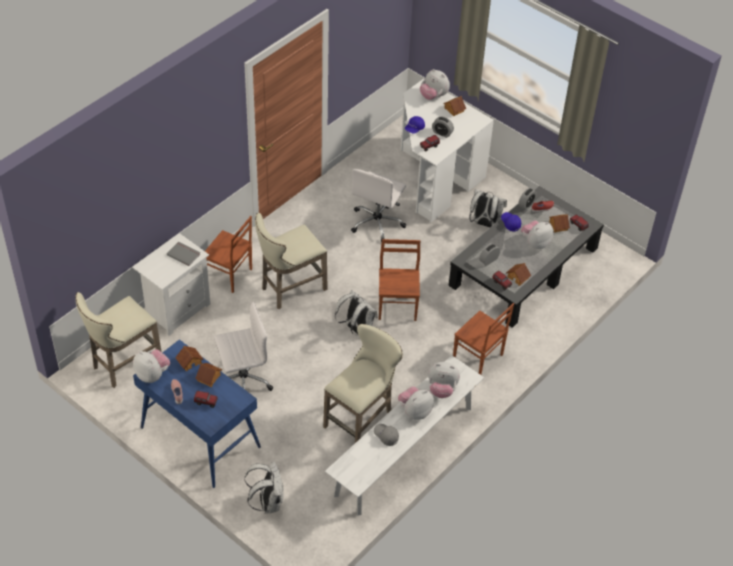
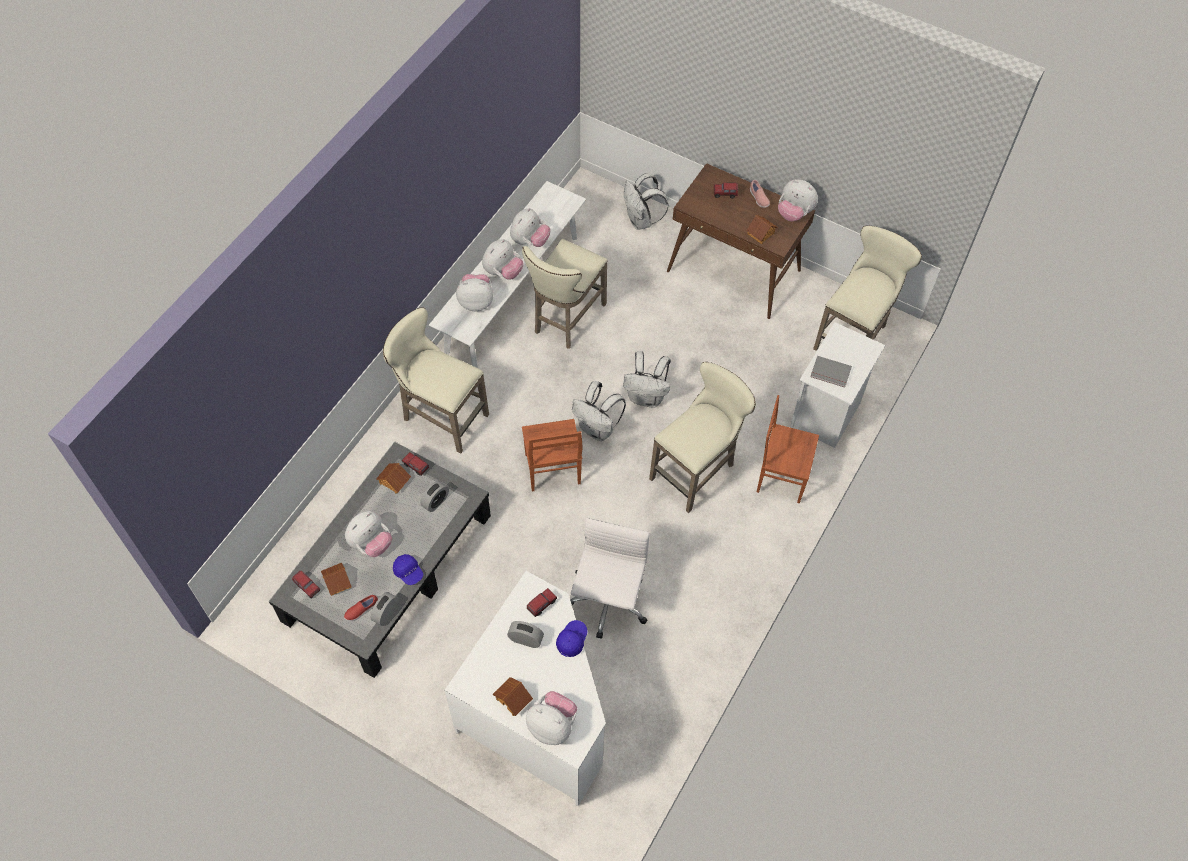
camera: 170 degrees right, 10 degrees up
blue desk [133,339,261,488] -> brown desk [667,163,815,319]
toy house [195,363,222,387] -> none
white office chair [214,302,273,391] -> none
grey cap [374,424,399,446] -> plush toy [510,208,550,247]
brown chair [453,303,514,375] -> beige stool [383,307,489,454]
white backpack [469,189,507,228] -> white backpack moved to [623,351,671,408]

